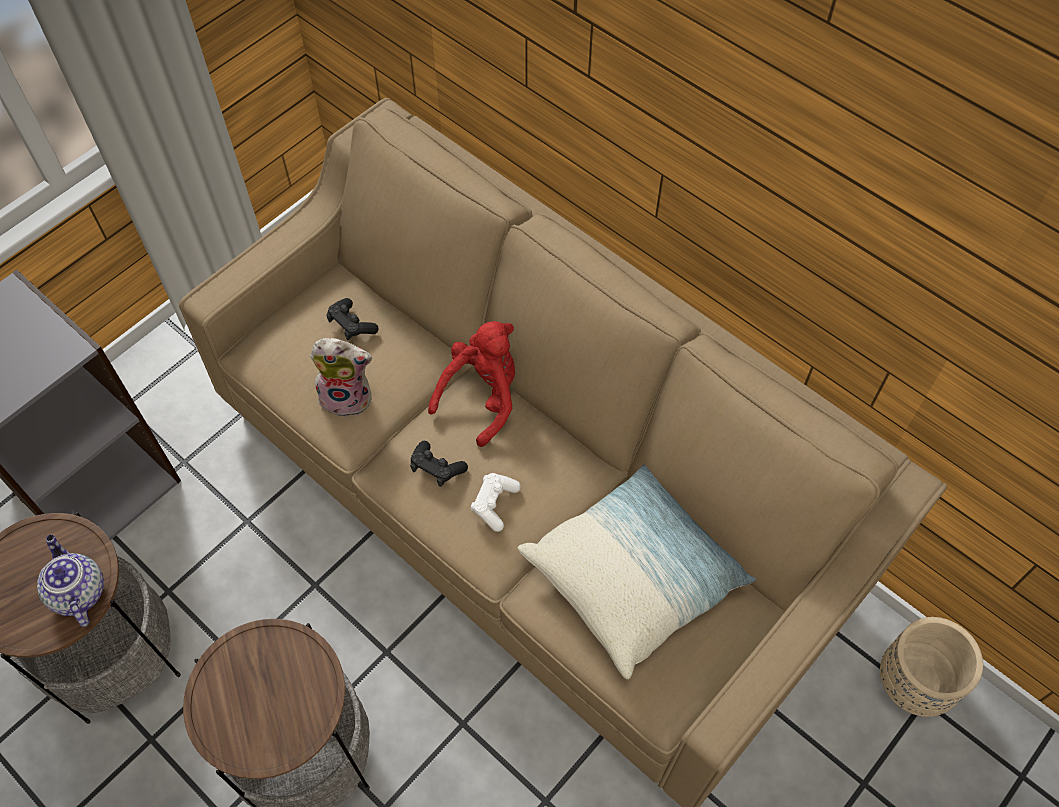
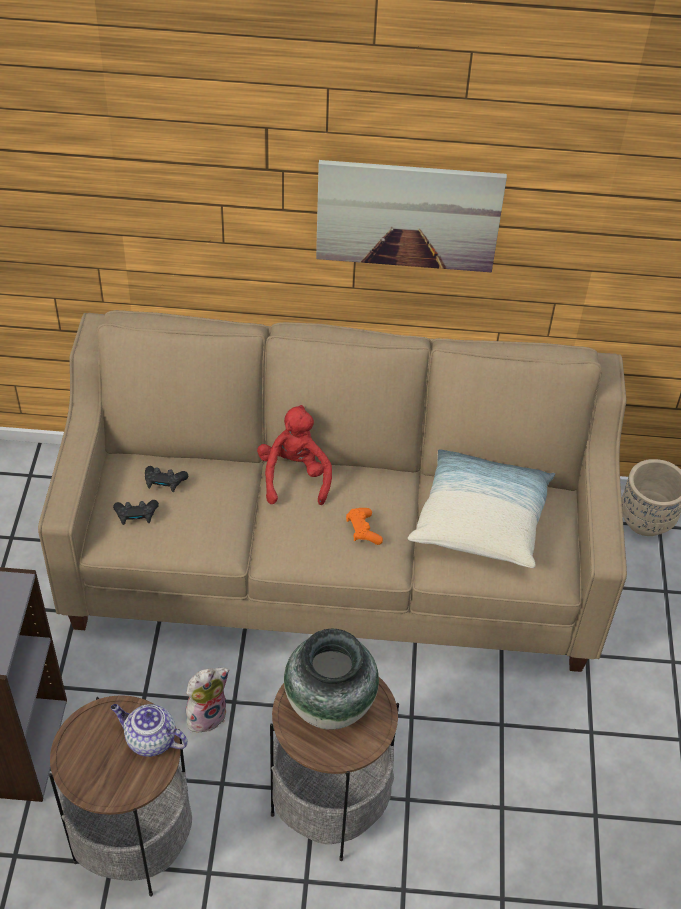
camera: 40 degrees left, 10 degrees down
plush toy [310,338,372,417] -> plush toy moved to [186,668,229,733]
black game controller [410,441,468,487] -> black game controller moved to [113,500,159,525]
white game controller [471,473,521,532] -> orange game controller [346,508,383,545]
none -> vase [284,629,379,730]
none -> picture [316,160,507,272]

